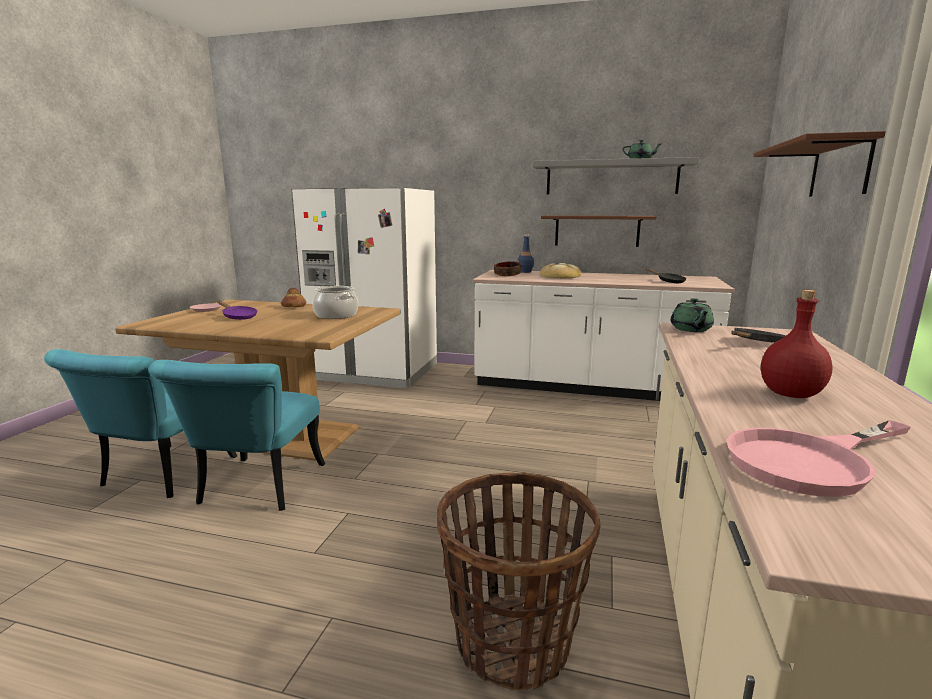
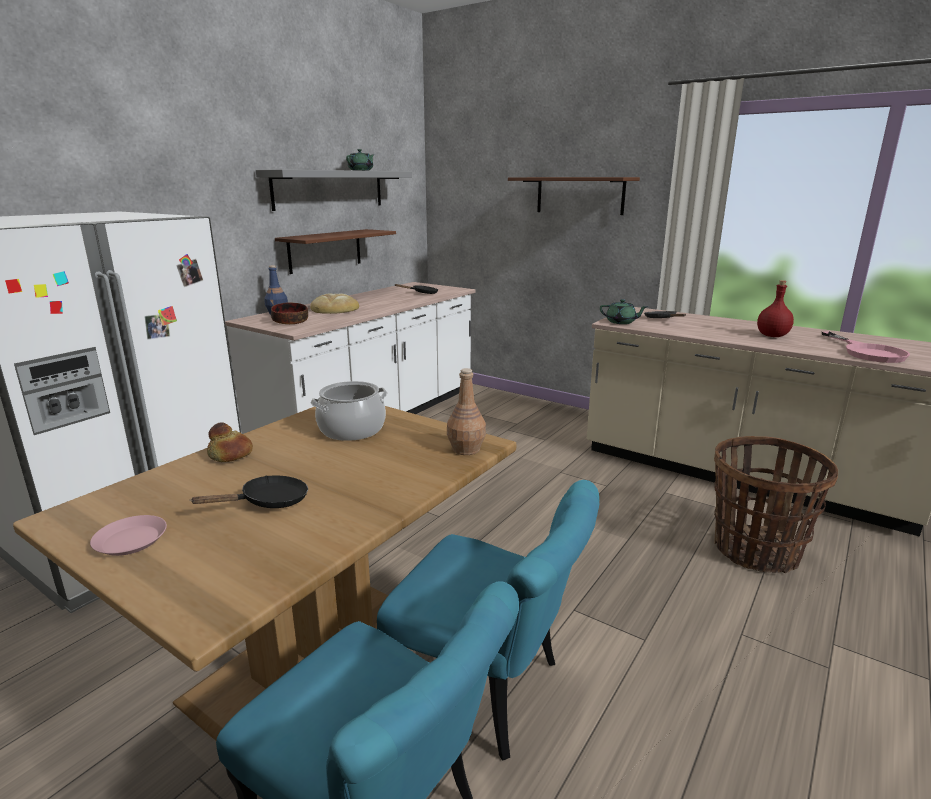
camera: 70 degrees left, 5 degrees up
purple frying pan [217,301,257,320] -> black frying pan [190,476,308,508]
none -> brown bottle [447,368,486,455]

